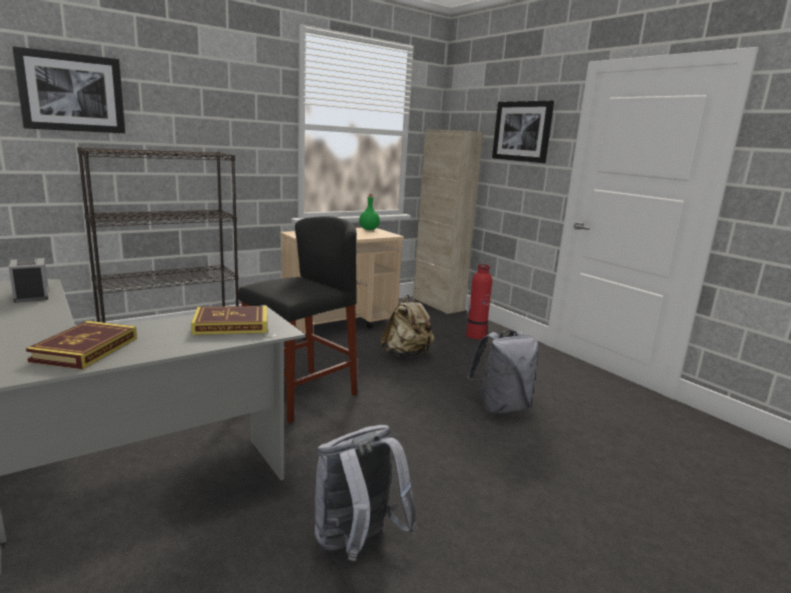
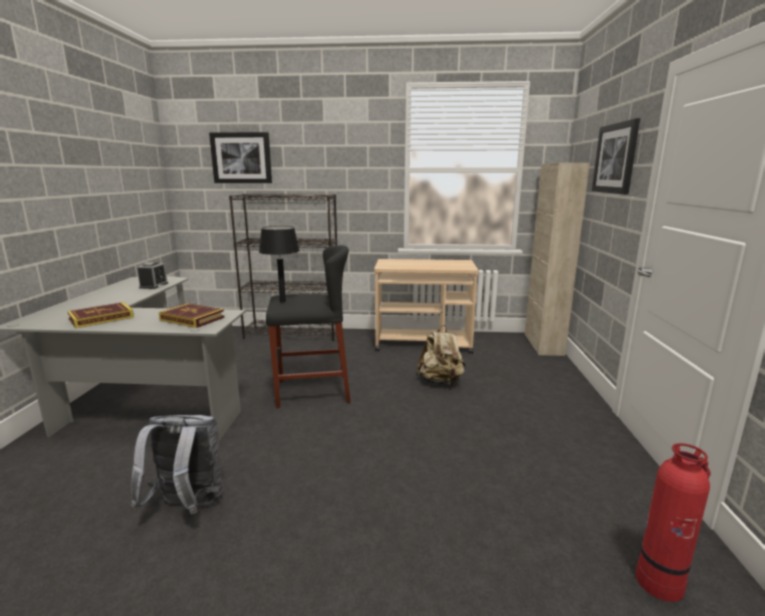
camera: 40 degrees right, 0 degrees up
green bottle [359,194,380,230] -> none
fire extinguisher [466,264,492,339] -> fire extinguisher moved to [636,443,711,602]
grey backpack [468,330,538,414] -> none
none -> black table lamp [259,226,300,303]

